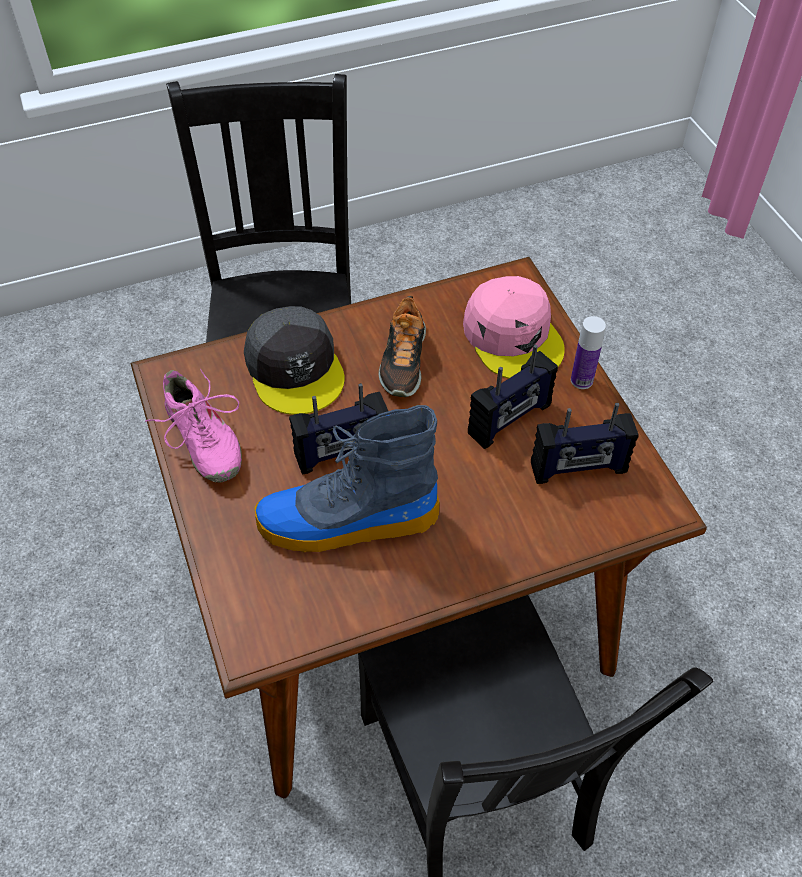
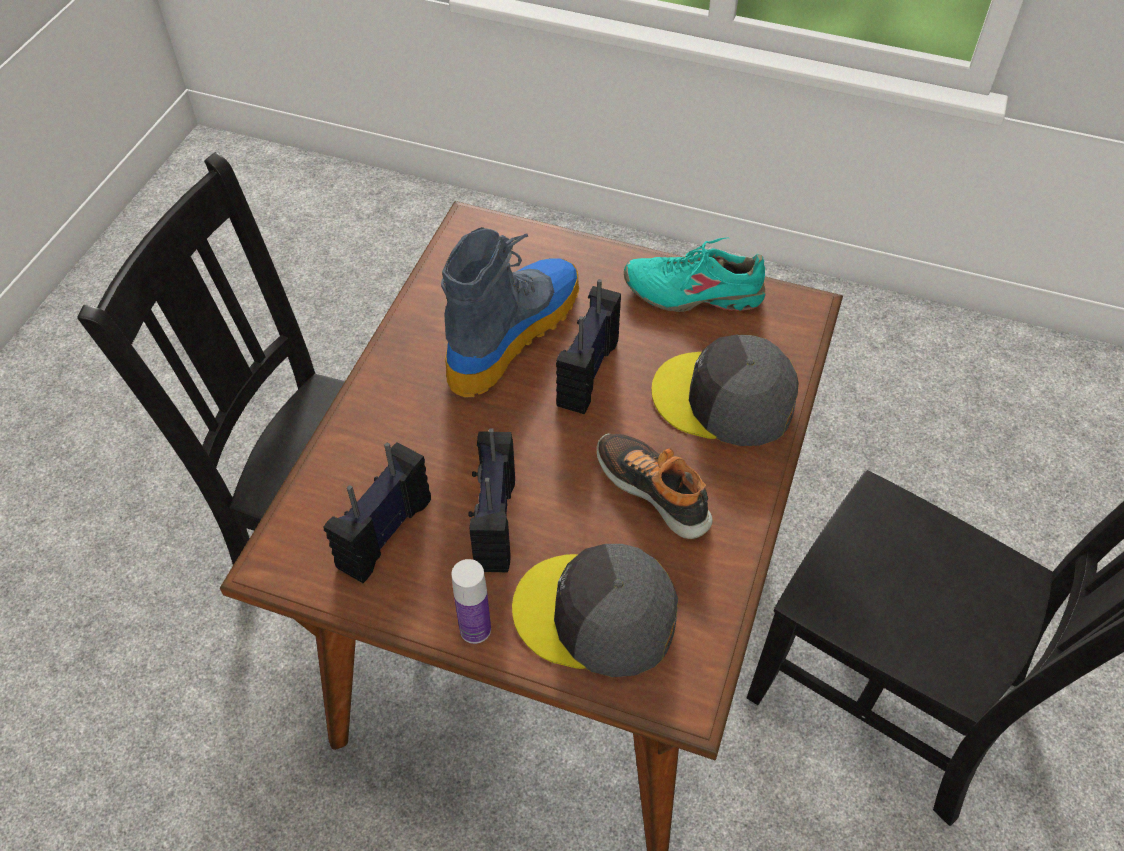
camera: 130 degrees right, 0 degrees up
pink shoe [145,369,242,483] -> turquoise shoe [624,237,766,312]
pink cap [463,276,565,379] -> grey cap [512,544,678,677]

